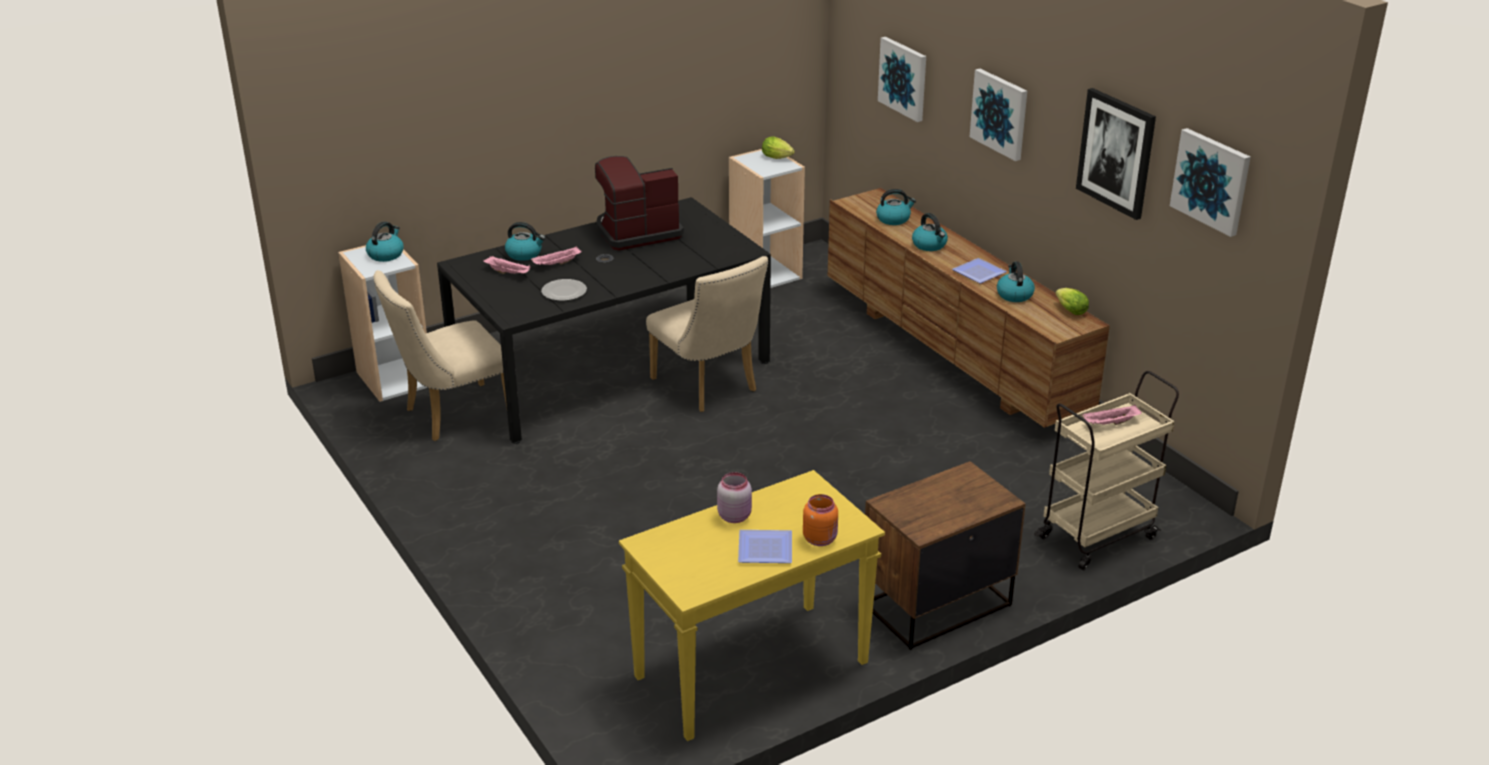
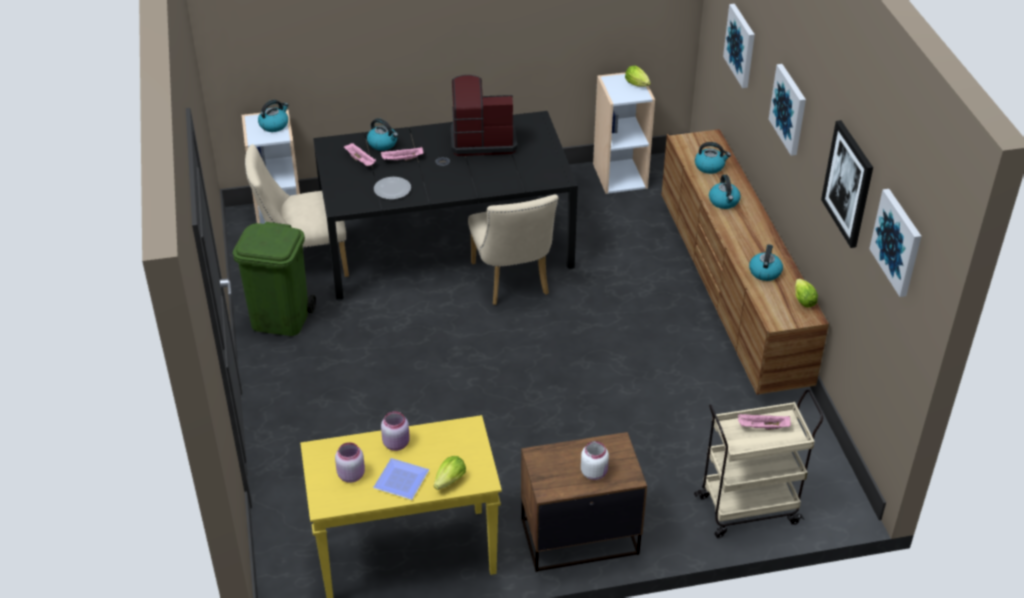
camera: 20 degrees right, 10 degrees up
orange jar [803,494,838,546] -> lettuce [434,456,466,490]
plate [952,258,1007,283] -> none
none -> green trash can [233,222,316,336]
none -> pink jar [335,442,365,483]
none -> white jar [581,441,609,480]

